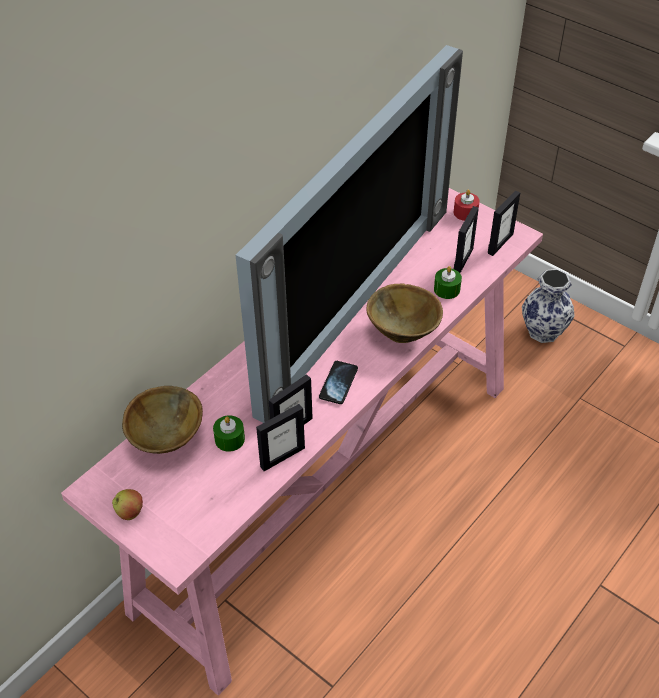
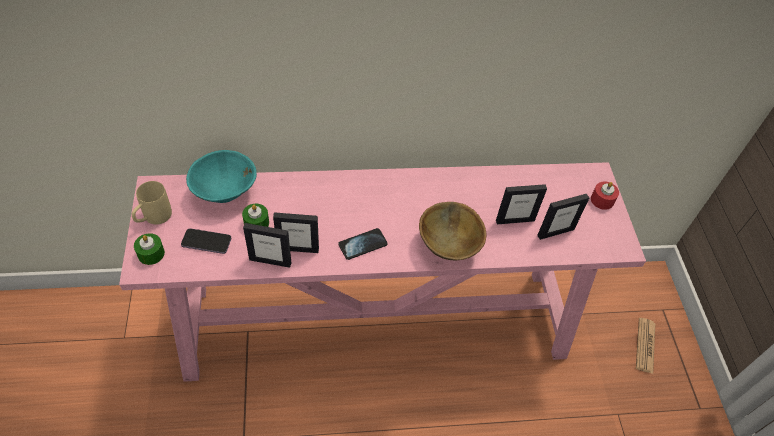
camera: 40 degrees right, 5 degrees up
apple [112,489,143,520] -> beige mug [132,181,172,225]
brown bowl [122,386,203,454] -> turquoise bowl [186,150,257,203]
television [235,45,463,423] -> none
green candle [434,266,462,299] -> green candle moved to [134,233,165,265]
picture frame [488,190,520,256] -> picture frame moved to [496,184,547,224]
vase [522,269,575,343] -> newspaper [636,318,655,374]
none -> phone [181,228,231,254]

